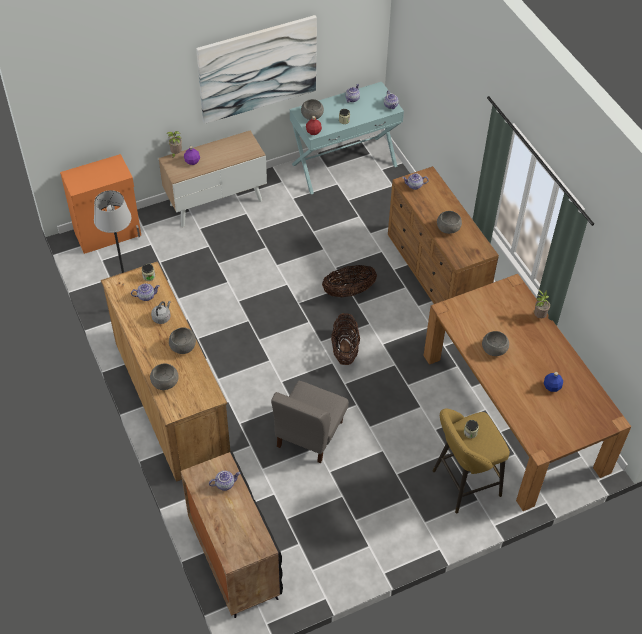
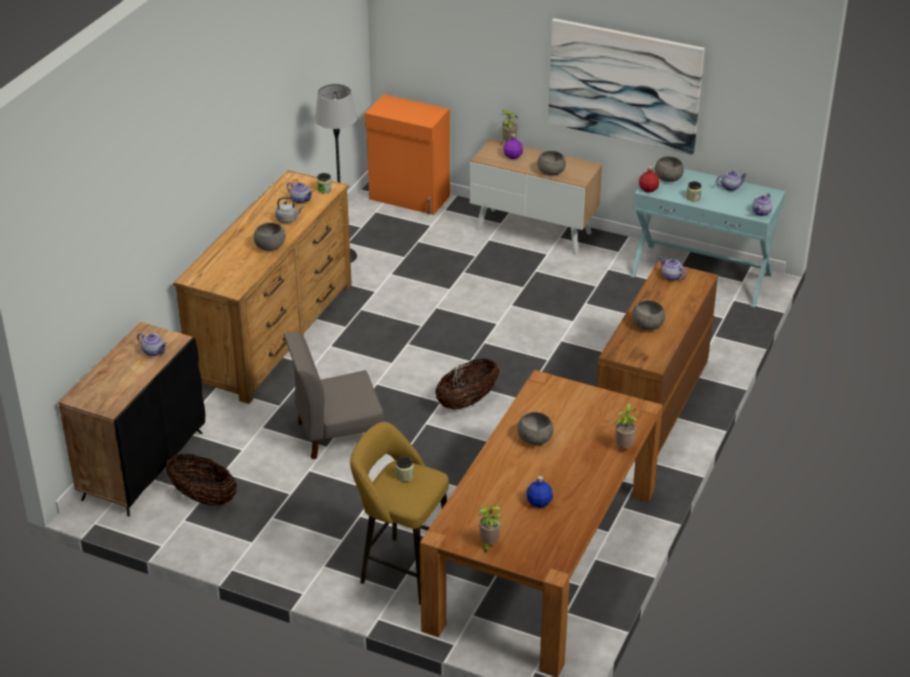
camera: 50 degrees right, 15 degrees down
grey bowl [150,363,179,390] -> grey bowl moved to [537,151,566,176]
basket [322,265,377,297] -> basket moved to [166,454,237,506]
none -> potted plant [478,506,502,553]

